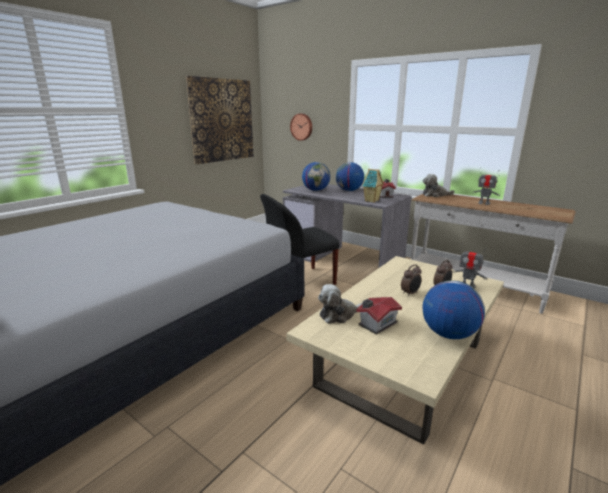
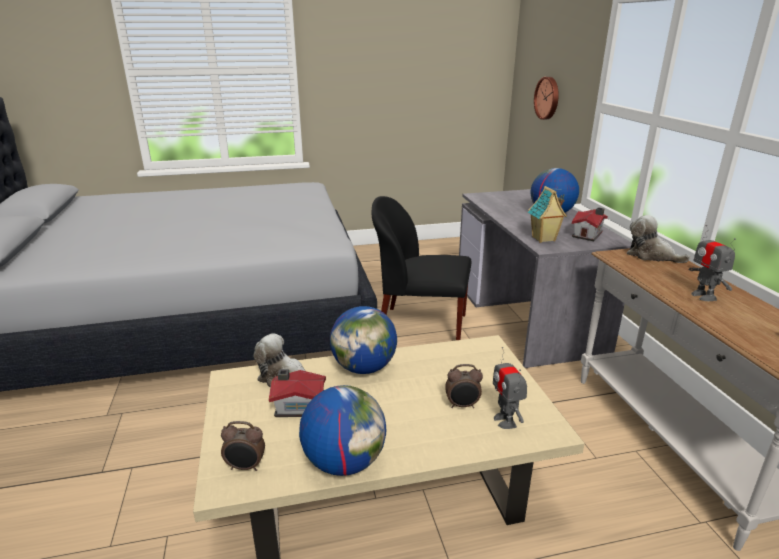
camera: 40 degrees right, 5 degrees up
picture [186,76,253,164] -> none
globe [302,162,330,191] -> globe moved to [330,306,397,374]
alarm clock [401,264,422,296] -> alarm clock moved to [221,421,265,471]

